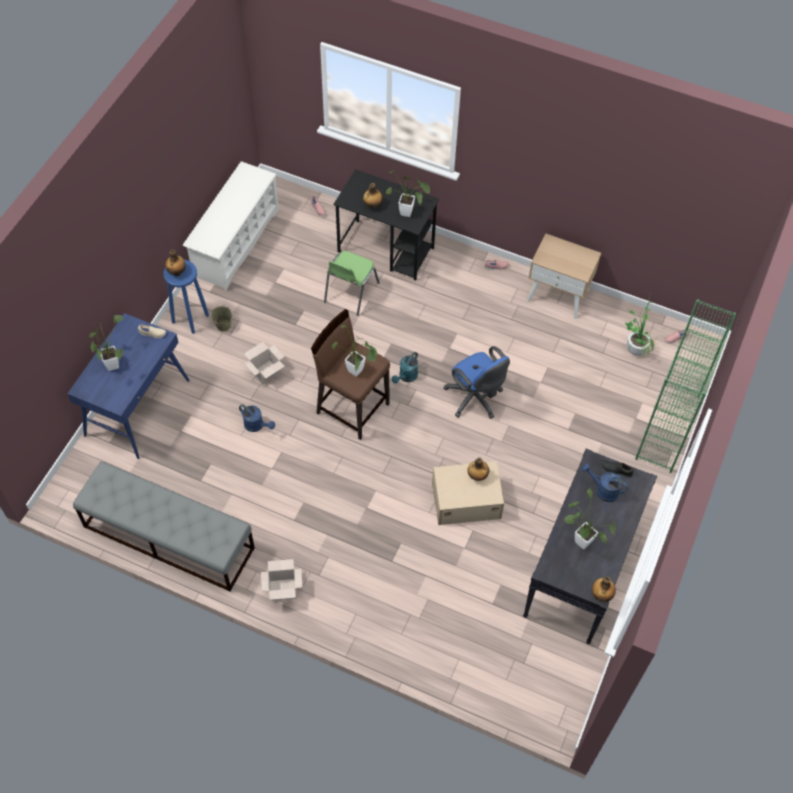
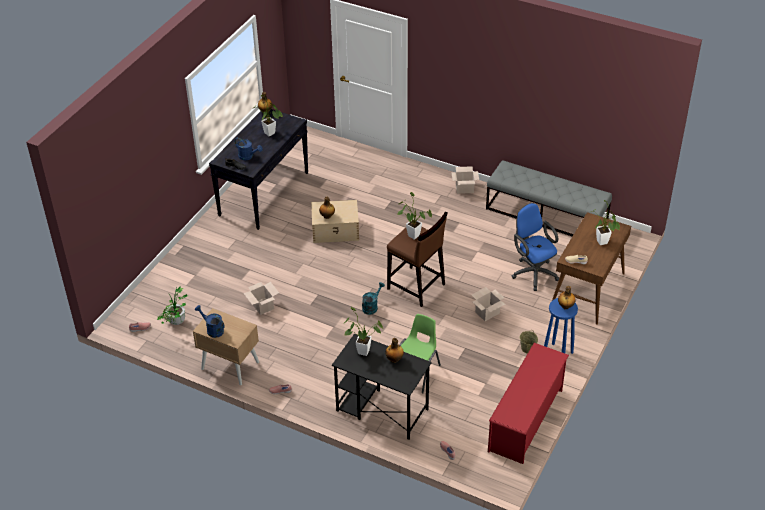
camera: 175 degrees left, 15 degrees down
blue desk [68,313,190,459] -> brown desk [552,212,631,325]
white shoe rack [183,161,279,291] -> red shoe rack [488,343,569,464]
blue watering can [239,404,275,432] -> blue watering can moved to [195,305,225,338]
blue office chair [444,346,510,419] -> blue office chair moved to [512,203,559,291]
green bookcase [635,299,736,473] -> none
none -> cardboard box [243,282,279,315]

